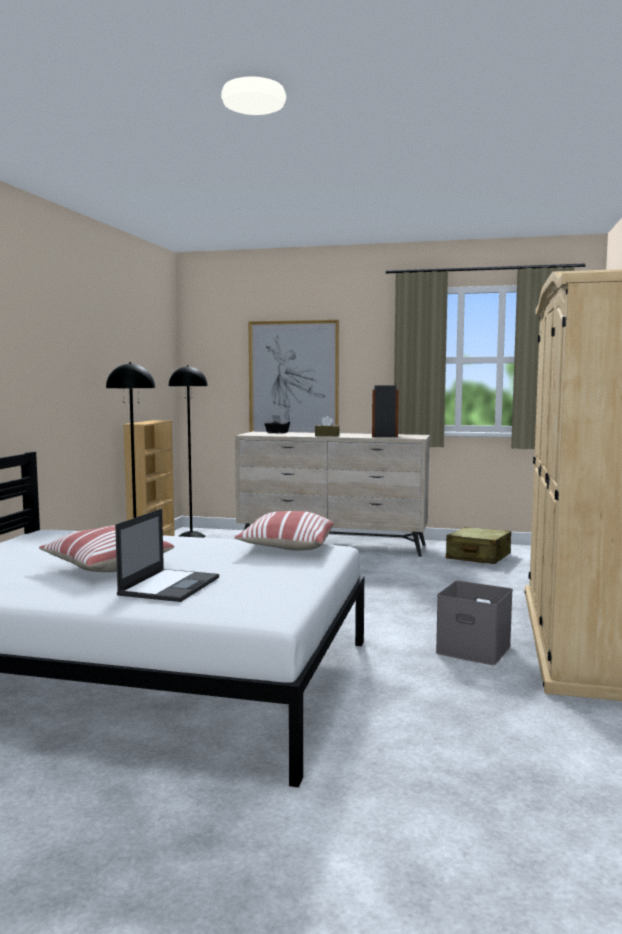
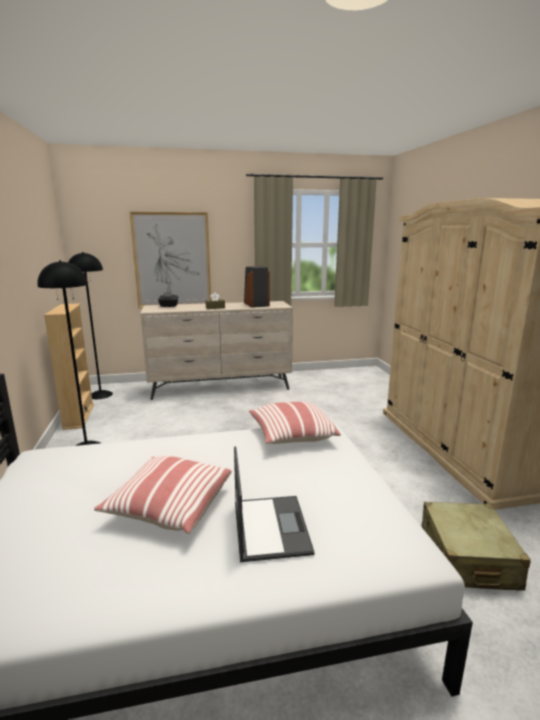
camera: 25 degrees left, 10 degrees up
grey storage box [436,581,513,666] -> none
beige suitcase [446,527,511,564] -> beige suitcase moved to [422,502,531,591]

